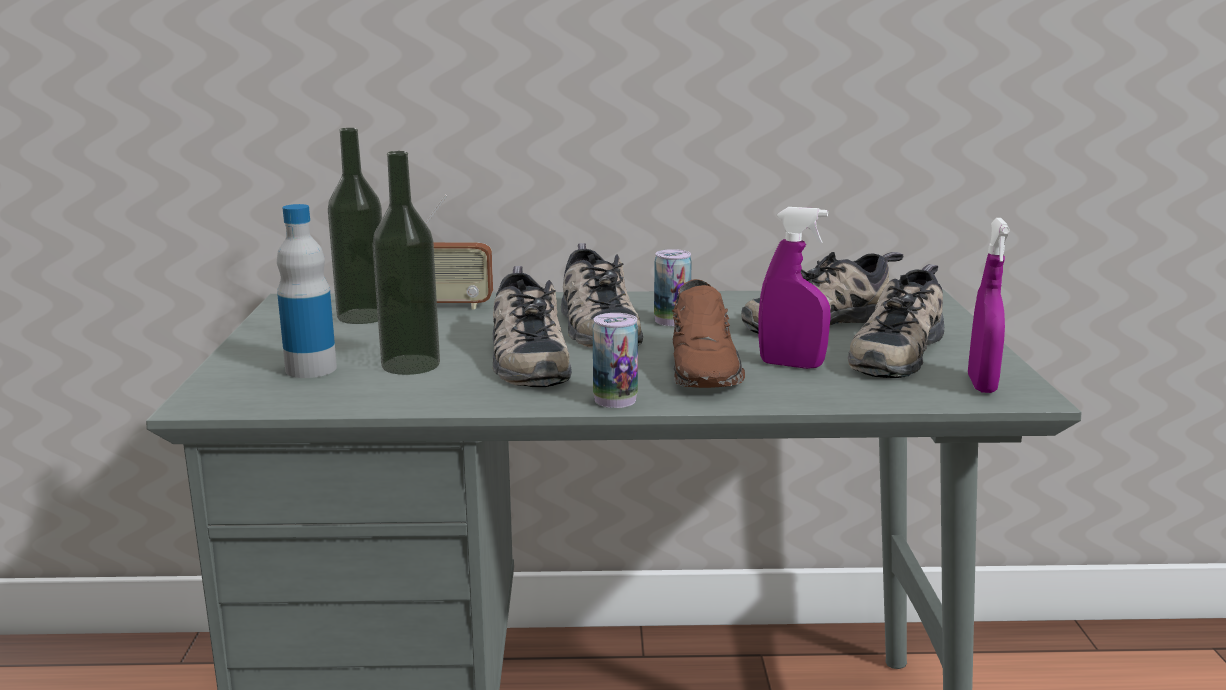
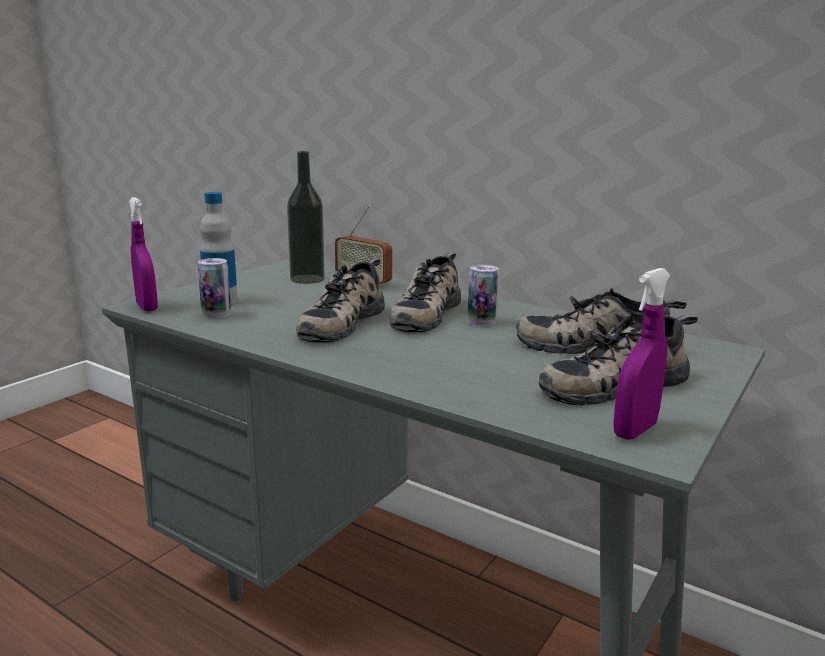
camera: 35 degrees right, 0 degrees up
bottle [372,151,440,375] -> none
can [593,313,638,408] -> can moved to [198,258,231,319]
brown shoe [672,279,745,388] -> none
purple spray bottle [758,207,831,369] -> purple spray bottle moved to [129,197,158,311]

